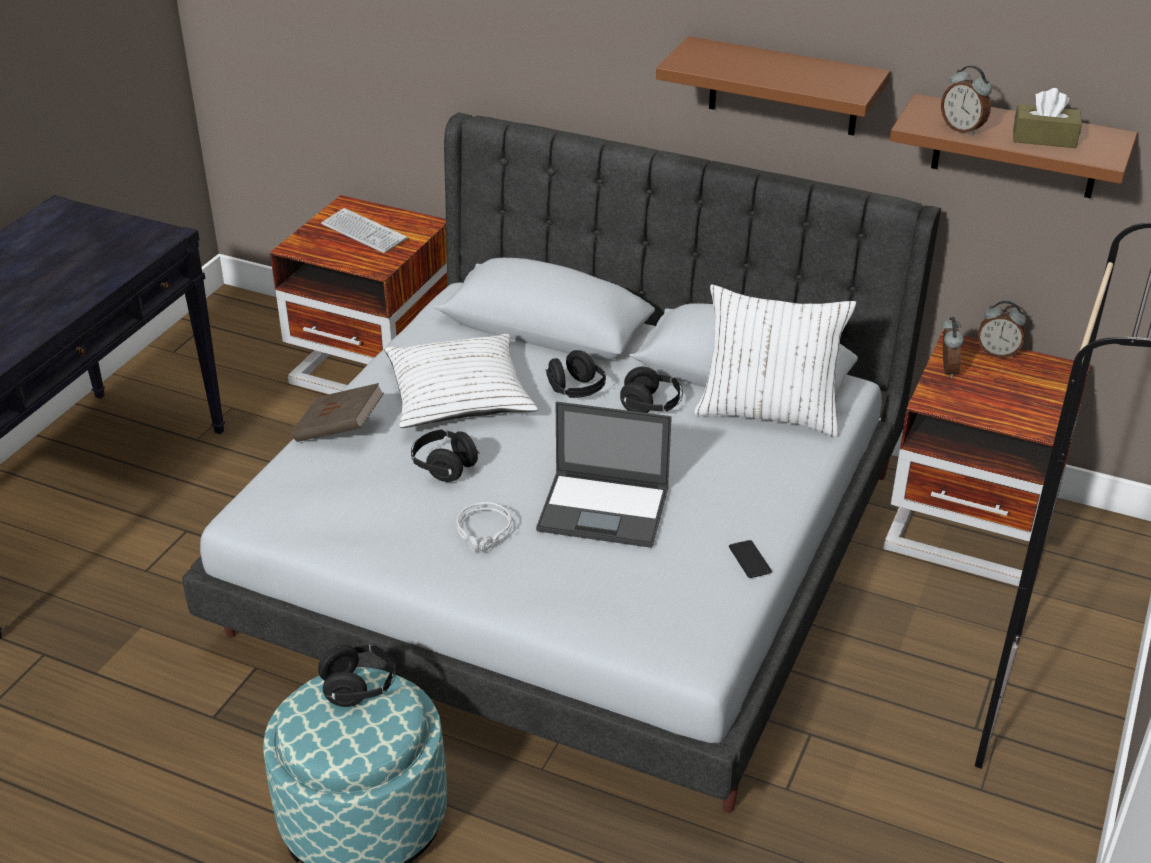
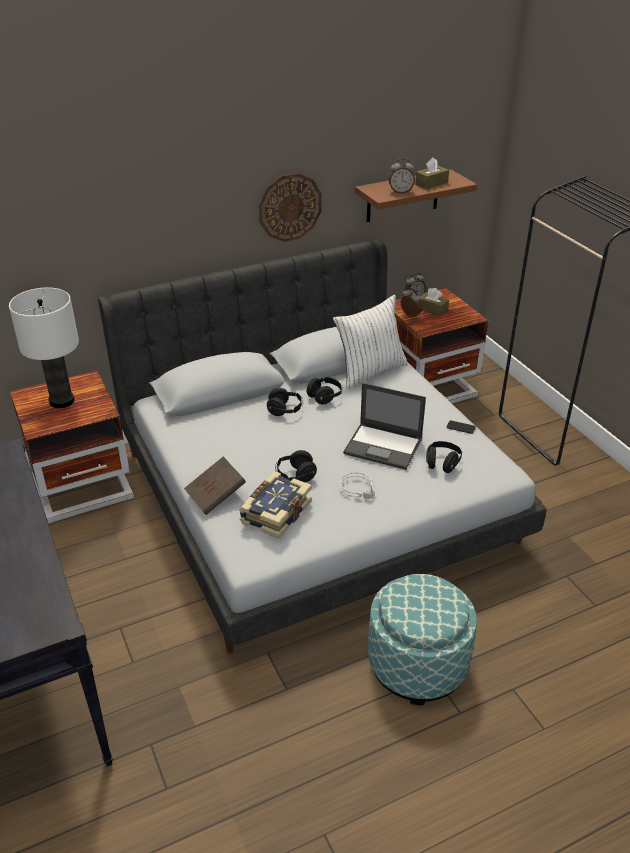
camera: 50 degrees left, 0 degrees up
black headphones [318,645,396,707] -> black headphones moved to [426,441,462,473]
keyboard [321,208,407,253] -> white table lamp [9,287,79,408]
white pillow [384,333,538,428] -> none
laptop [536,402,672,548] -> laptop turned 60 degrees clockwise [343,383,426,470]
brown shelf [656,36,890,136] -> wall clock [259,173,322,242]
none -> book [239,471,312,539]
none -> brown tissue box [420,288,449,317]

